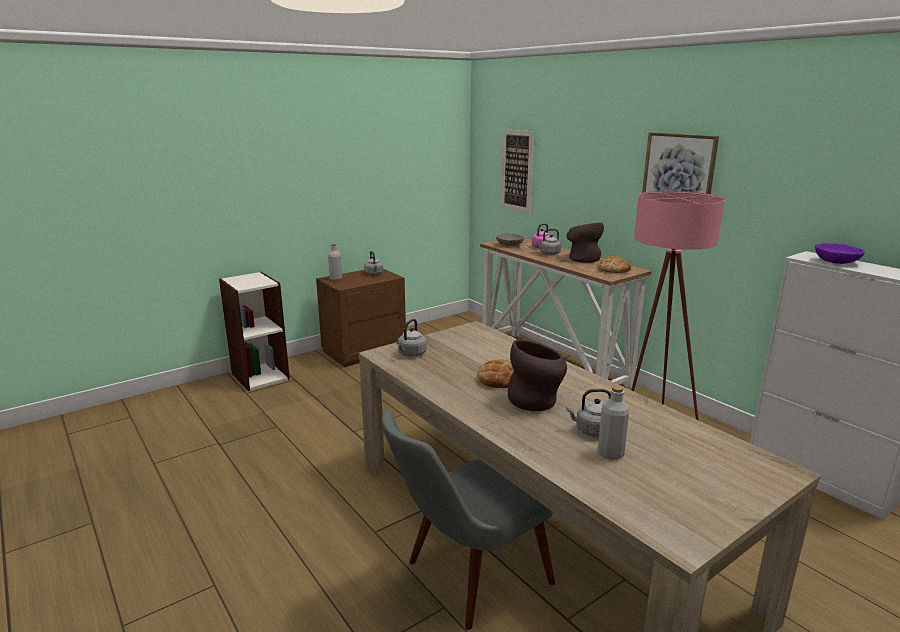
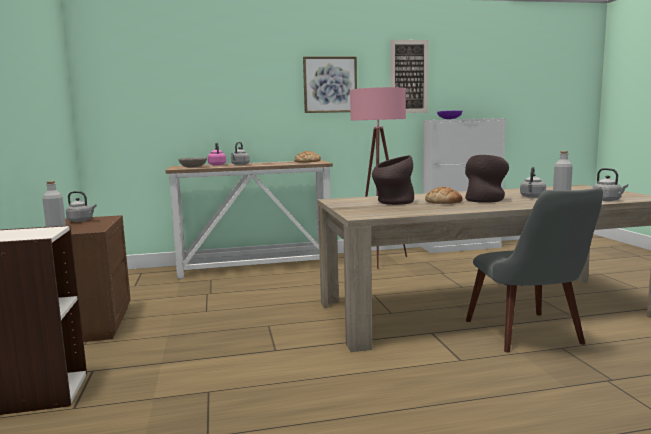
camera: 65 degrees left, 10 degrees down
grey kettle [397,319,427,357] -> grey kettle moved to [593,168,628,201]
picture [501,129,534,213] -> picture moved to [390,40,429,113]
brown vase [566,222,604,263] -> brown vase moved to [372,155,414,205]

